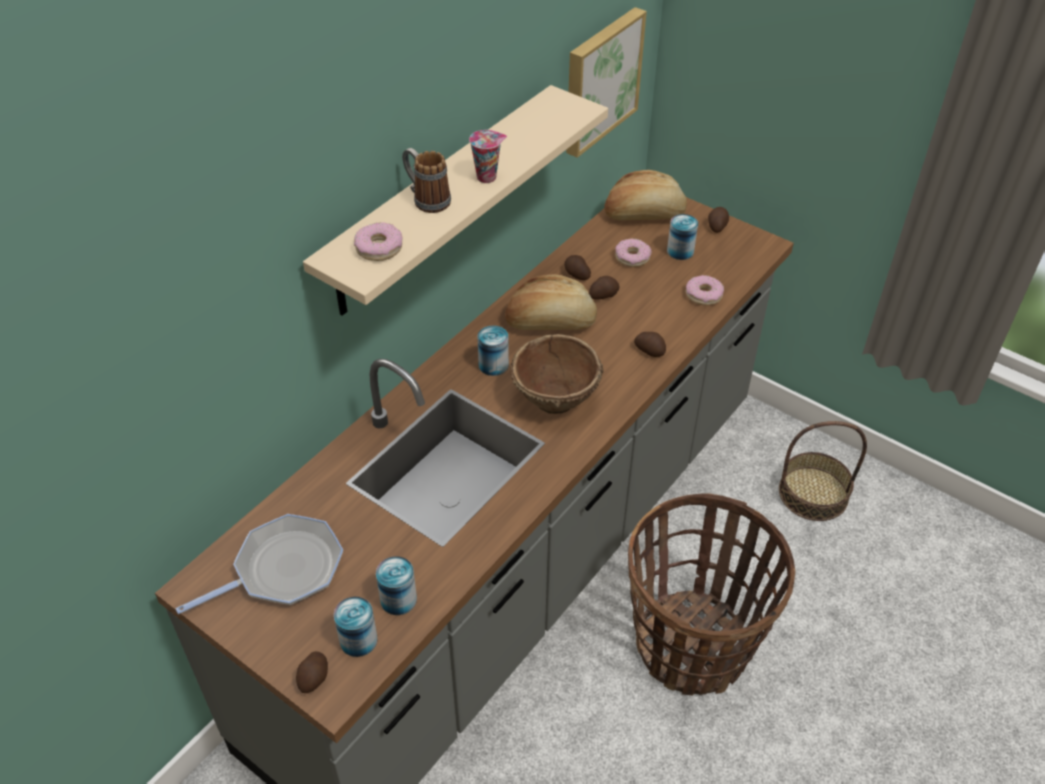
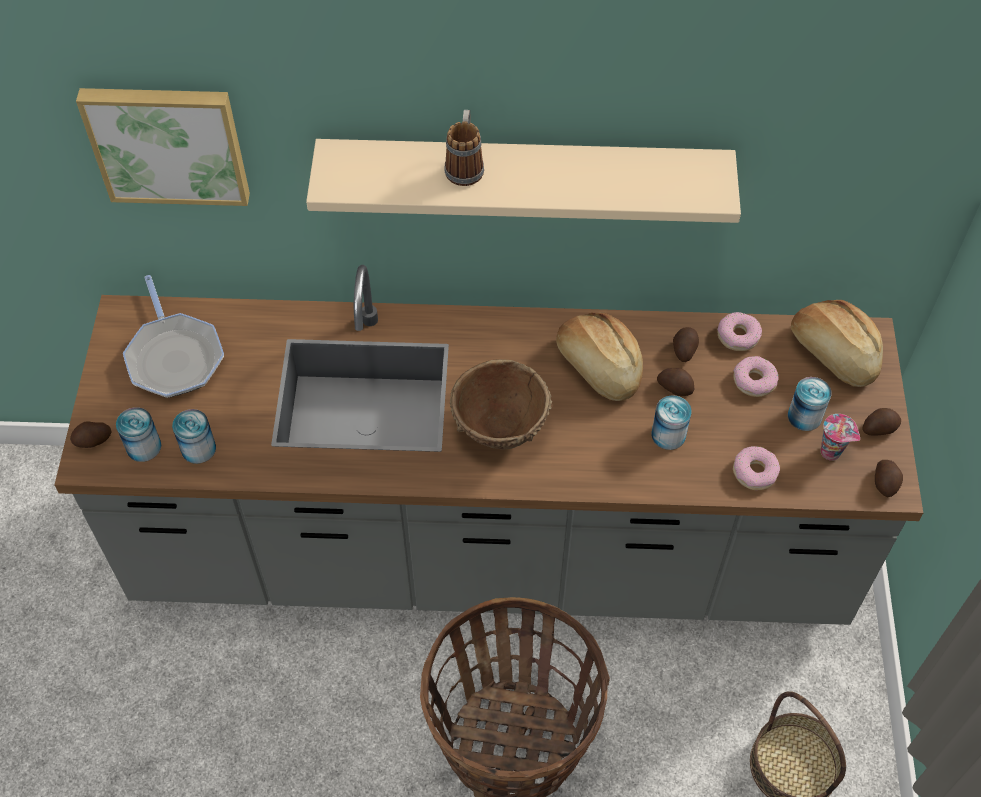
camera: 55 degrees right, 10 degrees up
frying pan [175,514,343,614] -> frying pan turned 45 degrees clockwise [123,275,224,398]
donut [354,222,403,261] -> donut moved to [718,312,762,351]
cup [469,130,507,183] -> cup moved to [821,414,860,461]
can [478,325,509,376] -> can moved to [651,395,691,450]
picture [566,7,647,158] -> picture moved to [76,88,250,206]
potato [634,332,666,357] -> potato moved to [875,460,903,497]

